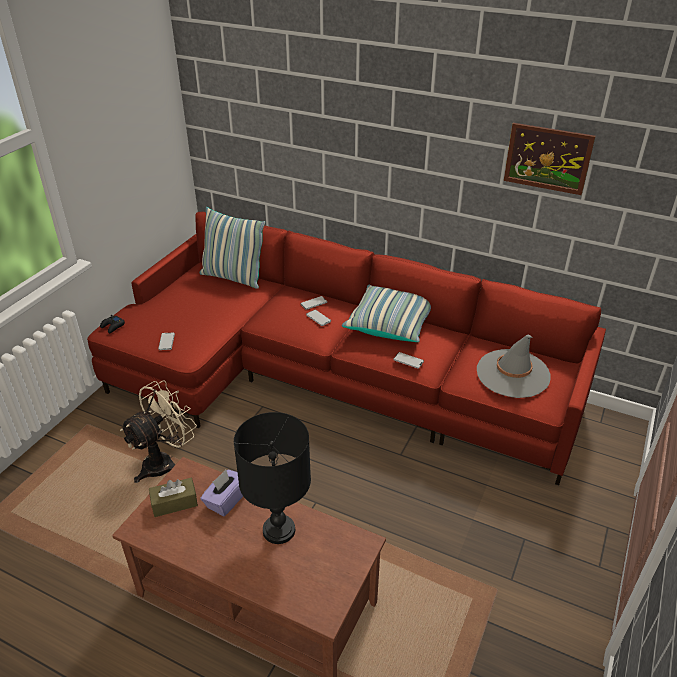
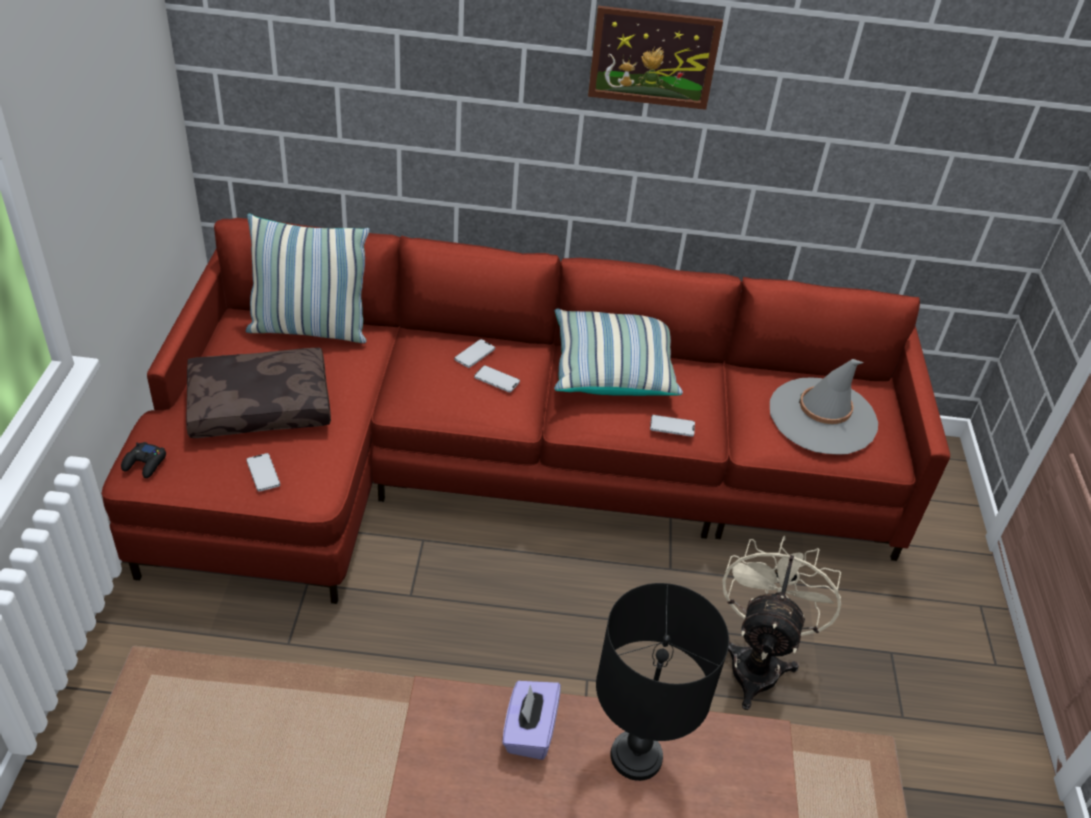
camera: 25 degrees left, 5 degrees up
beige fan [120,380,197,483] -> beige fan moved to [722,536,841,710]
brown tissue box [149,478,198,517] -> none
picture [504,123,595,195] -> picture moved to [588,6,723,110]
none -> brown pillow [186,348,331,438]

